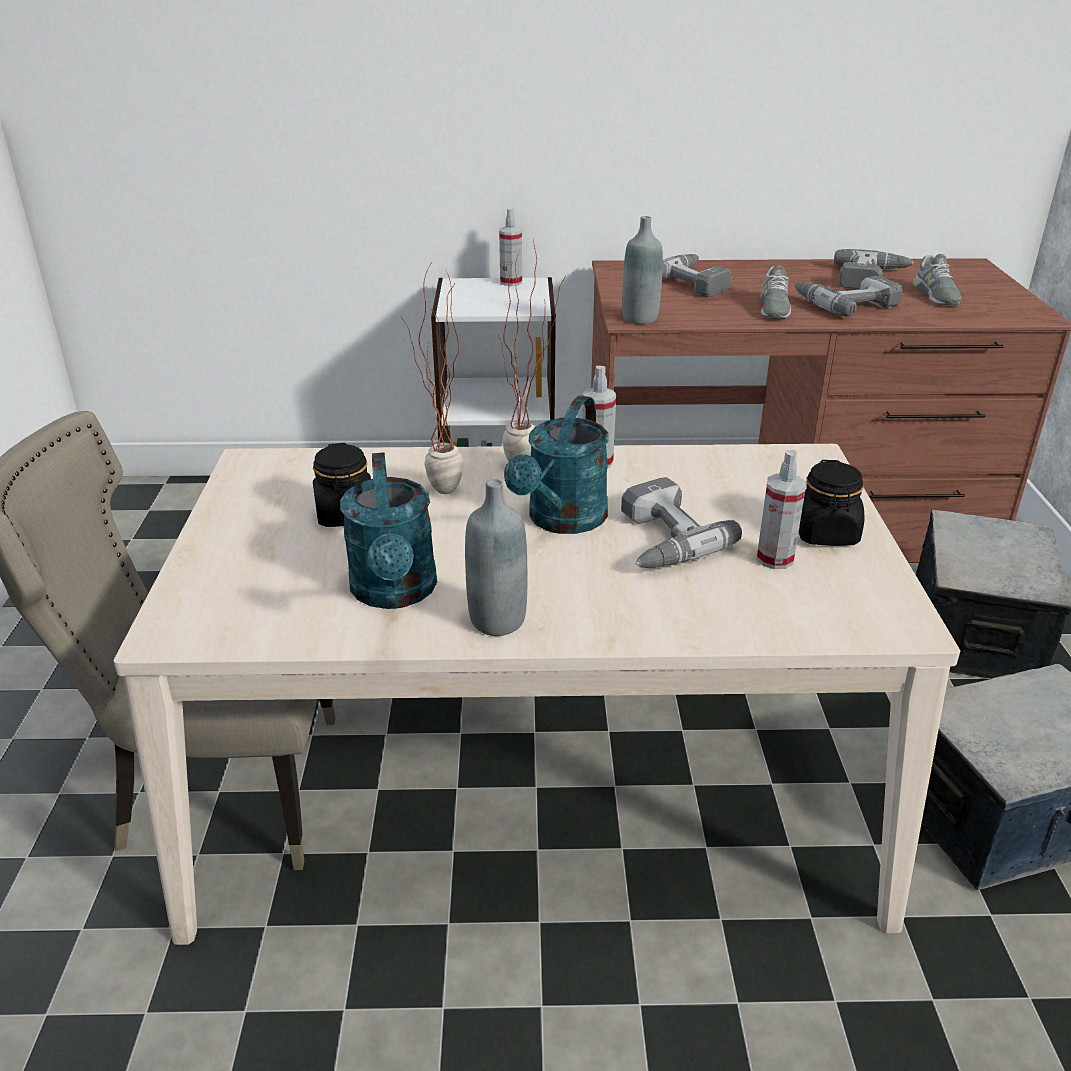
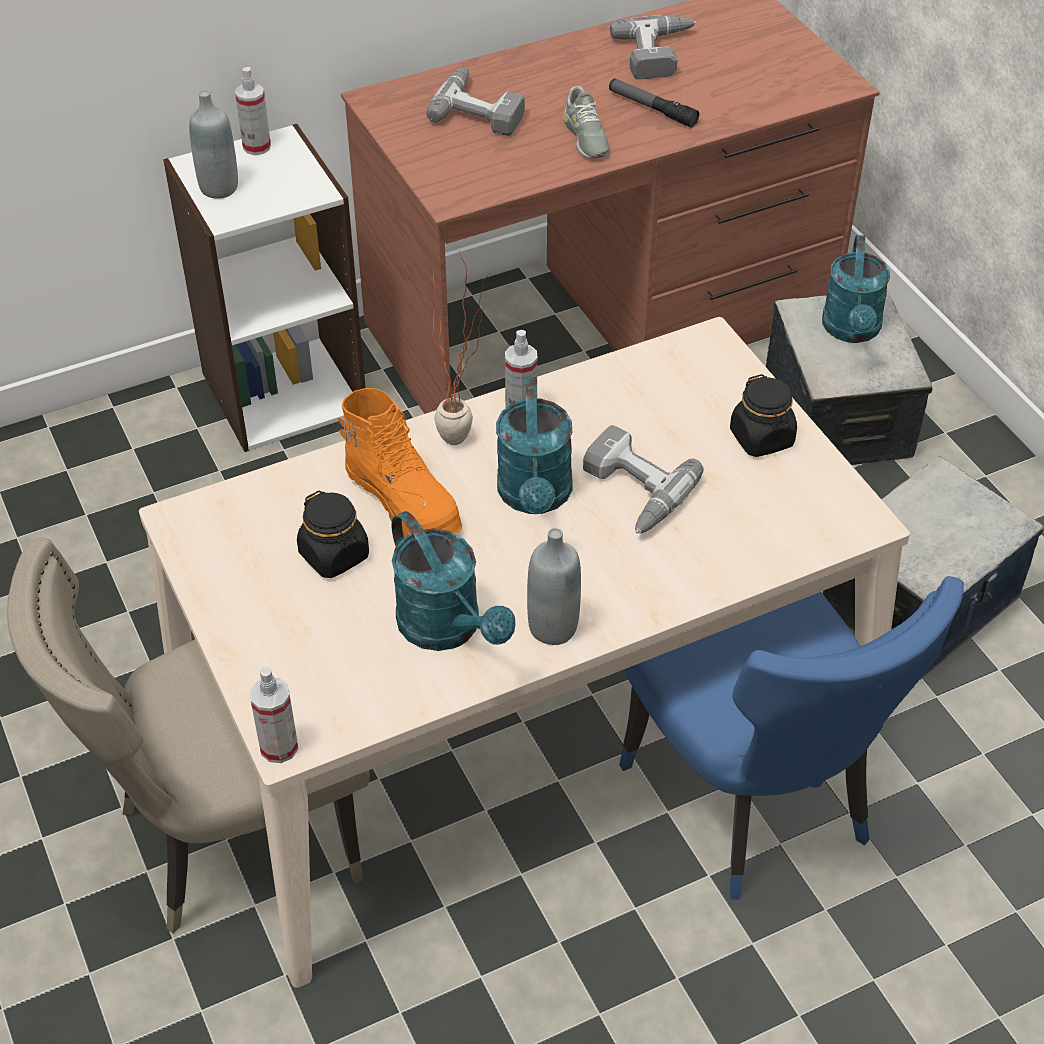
camera: 25 degrees left, 15 degrees up
potted plant [401,261,464,494] -> orange boot [338,388,462,537]
grey bottle [622,216,663,324] -> grey bottle moved to [189,90,238,199]
spray bottle [757,450,806,569] -> spray bottle moved to [250,667,298,763]
power drill [795,276,903,317] -> flashlight [609,79,699,128]
grey shoe [913,254,962,305] -> none
none -> blue chair [619,576,964,899]
none -> turquoise watering can [822,235,890,343]

